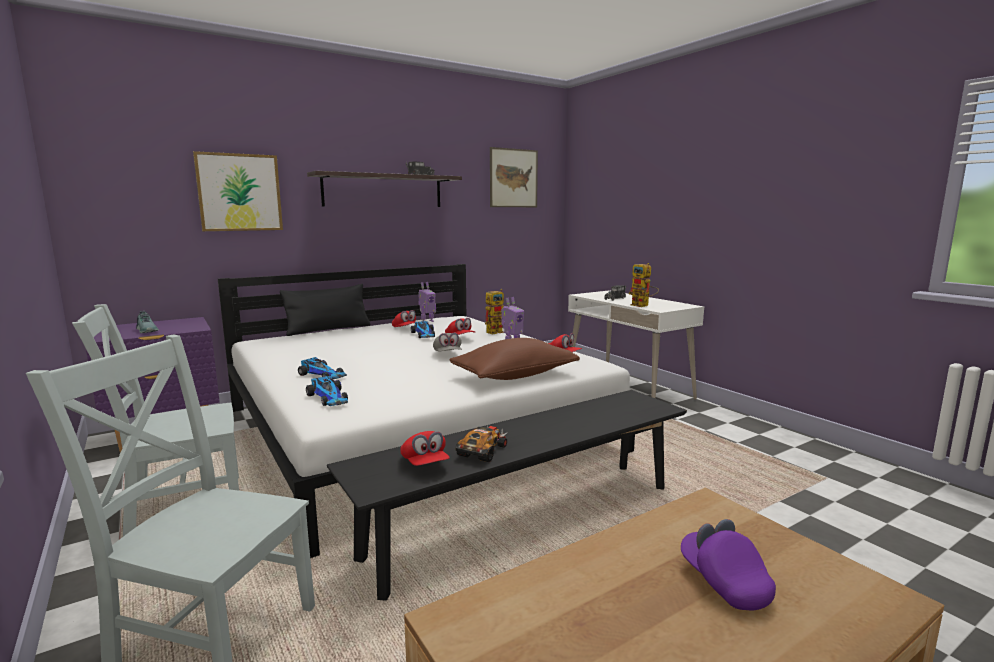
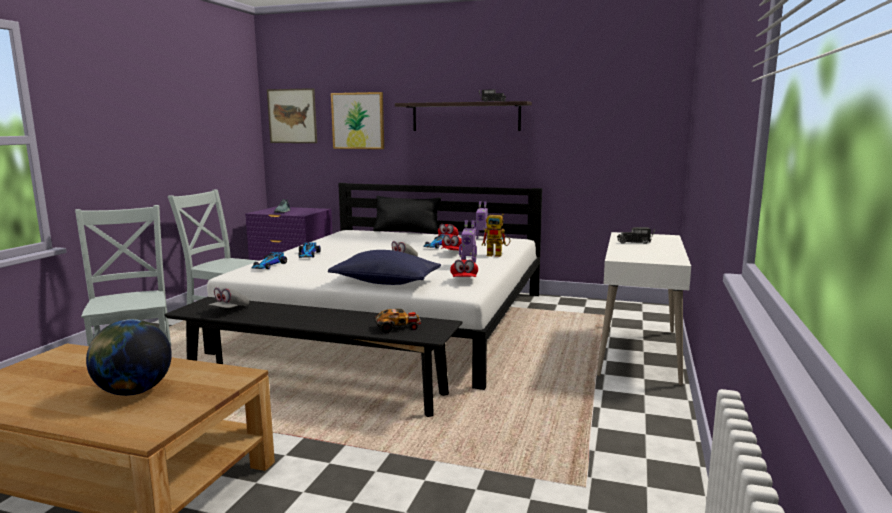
camera: 50 degrees right, 0 degrees up
red cap [400,431,450,466] -> grey cap [208,287,249,308]
brown pillow [449,338,580,380] -> blue pillow [328,250,441,285]
toy car [456,425,508,462] -> toy car moved to [374,309,421,333]
picture [490,147,538,207] -> picture moved to [267,88,317,143]
toy robot [629,263,659,307] -> none
purple cap [681,519,776,610] -> globe [86,319,172,396]

